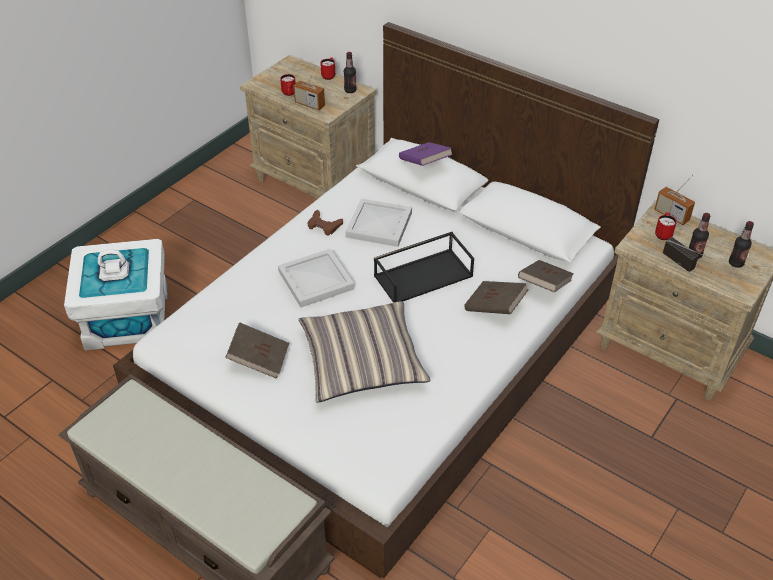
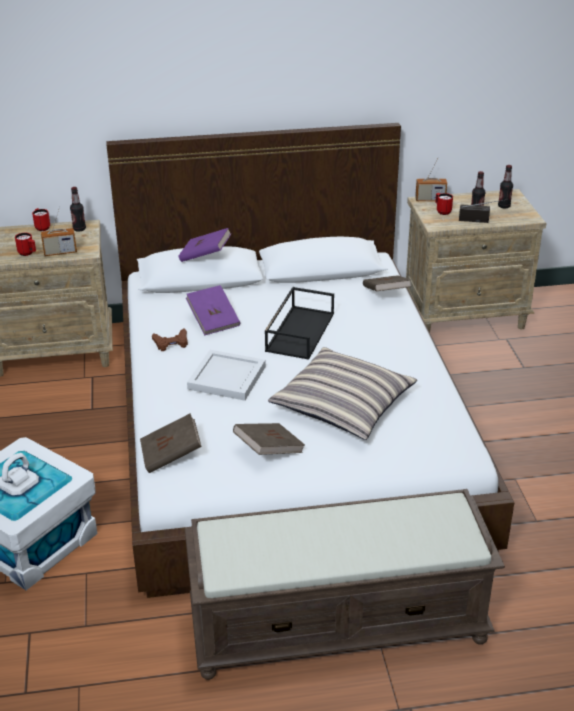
camera: 45 degrees left, 10 degrees down
white tray [345,198,412,247] -> purple book [186,285,240,335]
brown book [464,281,529,314] -> brown book moved to [140,413,202,473]

